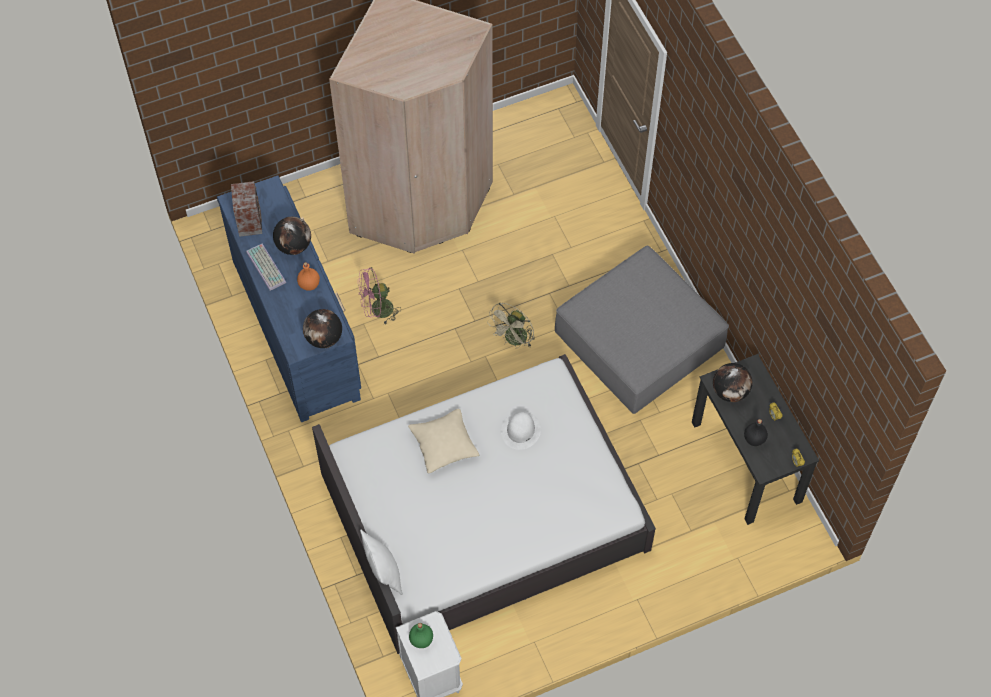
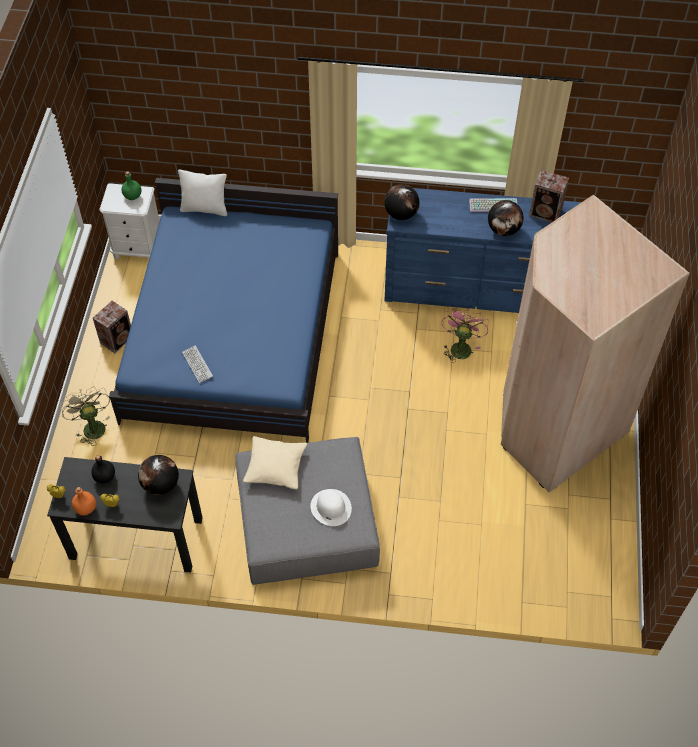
camera: 120 degrees right, 5 degrees down
orange bottle [297,262,320,291] -> orange bottle moved to [72,487,96,516]
white bed [312,354,656,654] -> blue bed [109,178,338,443]
beige pillow [408,408,479,473] -> beige pillow moved to [243,436,307,489]
beige fan [487,303,535,349] -> beige fan moved to [60,387,111,446]
white hat [501,411,541,450] -> white hat moved to [310,489,352,526]
none -> speaker [93,301,131,353]
none -> keyboard [182,345,213,383]

